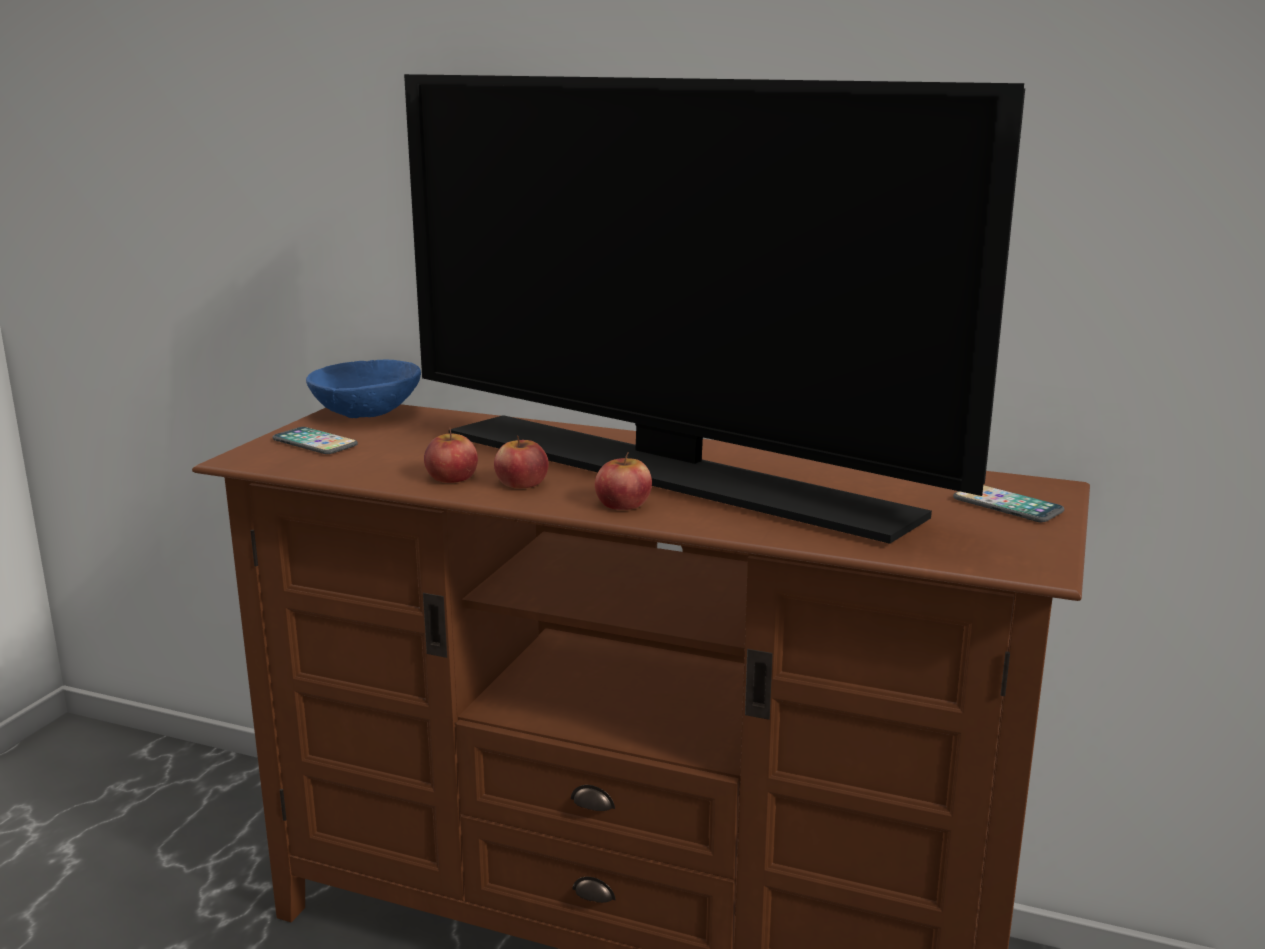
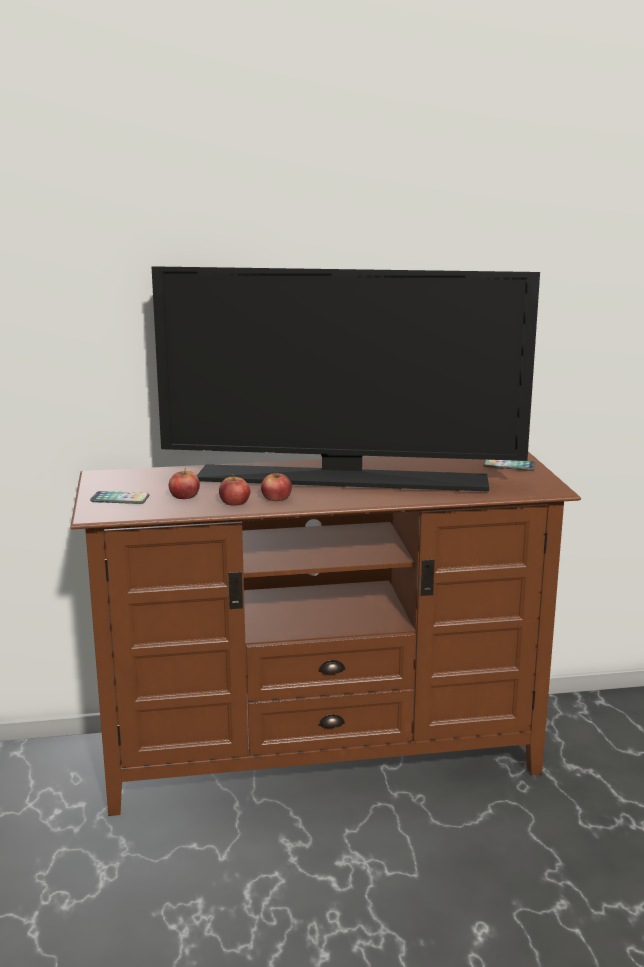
camera: 30 degrees left, 0 degrees up
blue bowl [306,360,421,418] -> none
apple [595,452,652,510] -> apple moved to [169,467,200,499]

